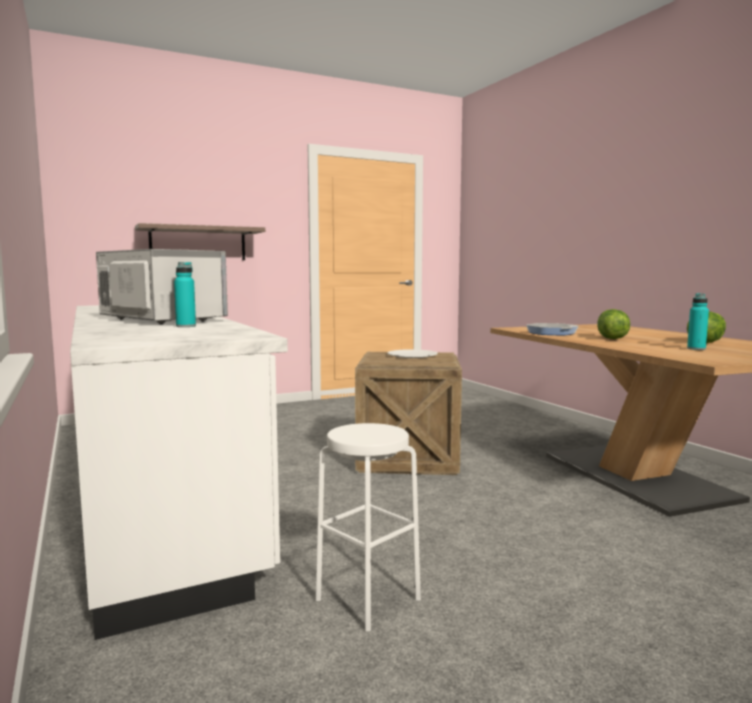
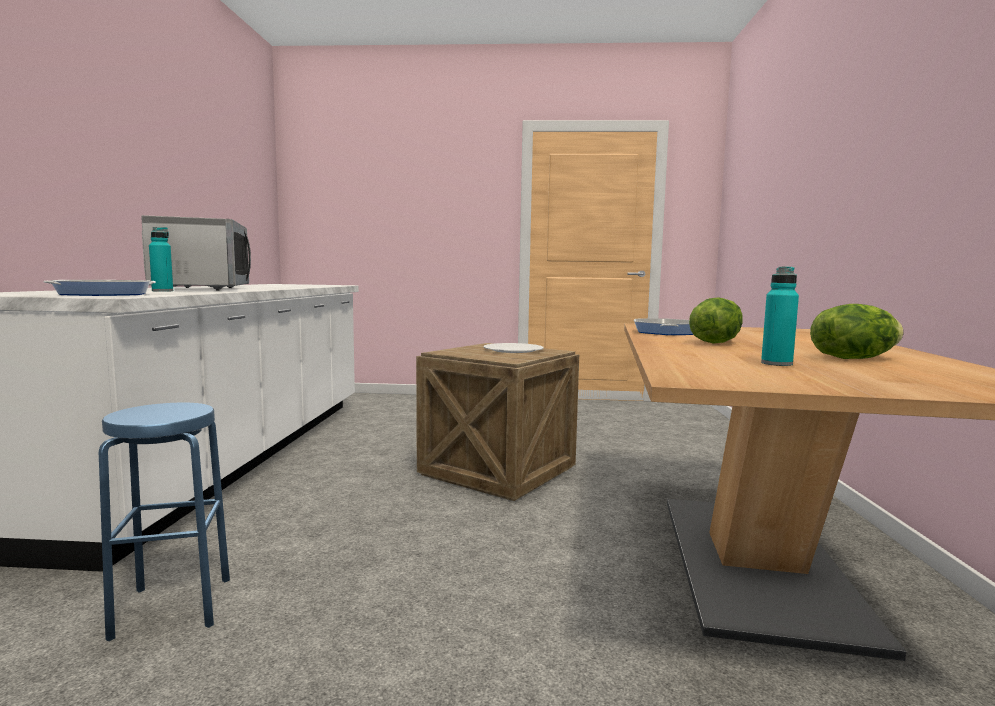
camera: 30 degrees right, 0 degrees up
shelf [135,223,265,260] -> none
white stool [316,423,421,631] -> blue stool [99,403,230,641]
none -> frying pan [43,280,156,296]

